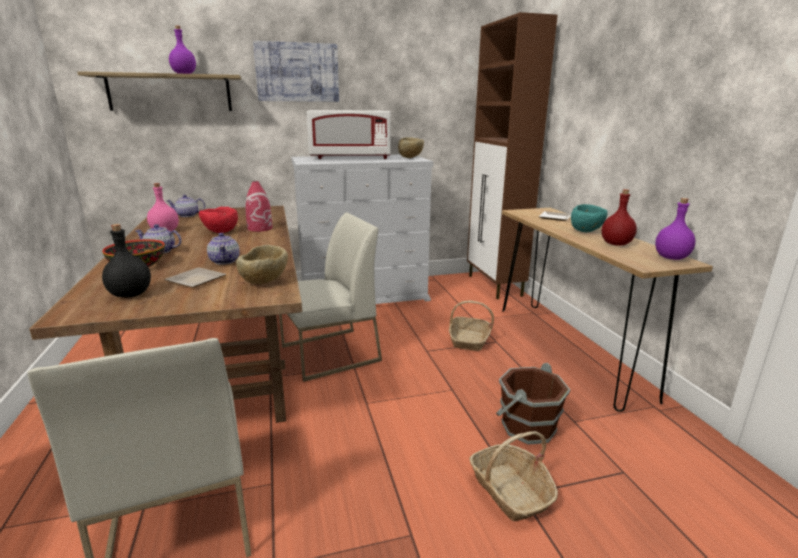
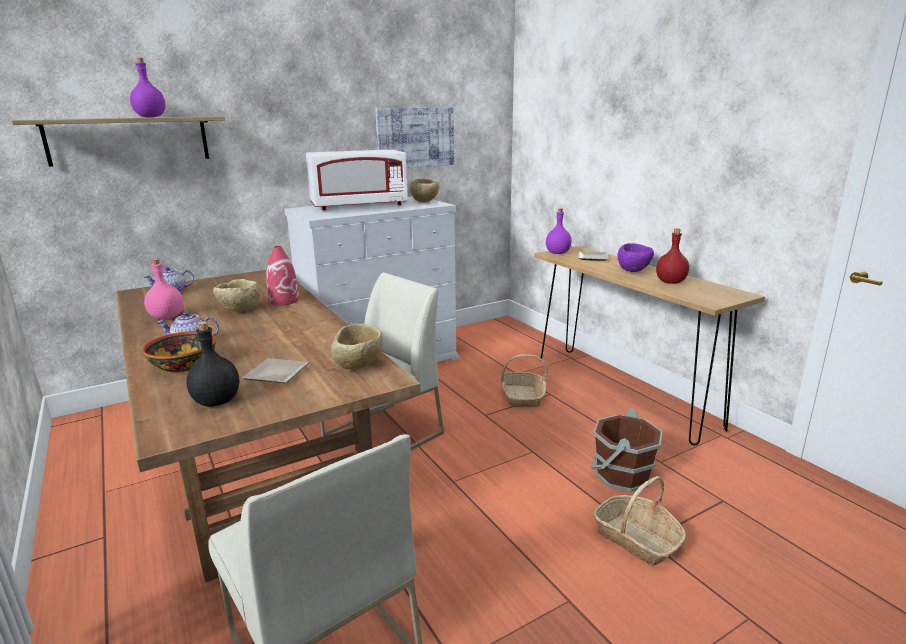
camera: 15 degrees left, 0 degrees up
red bowl [199,207,238,233] -> beige bowl [213,279,260,312]
teapot [207,233,240,265] -> none
picture [253,41,339,102] -> picture moved to [375,108,454,168]
brown cabinet [467,12,558,299] -> none
turquoise bowl [571,204,608,232] -> purple bowl [618,243,654,272]
purple bottle [655,198,696,260] -> purple bottle moved to [546,208,572,254]

